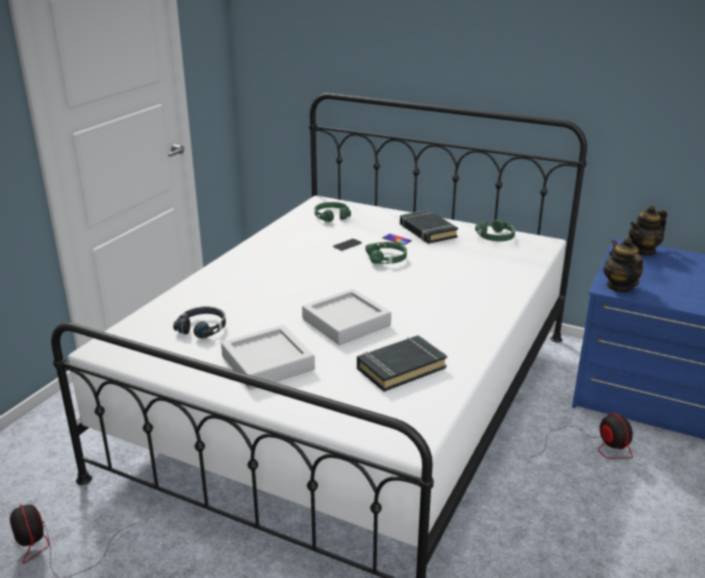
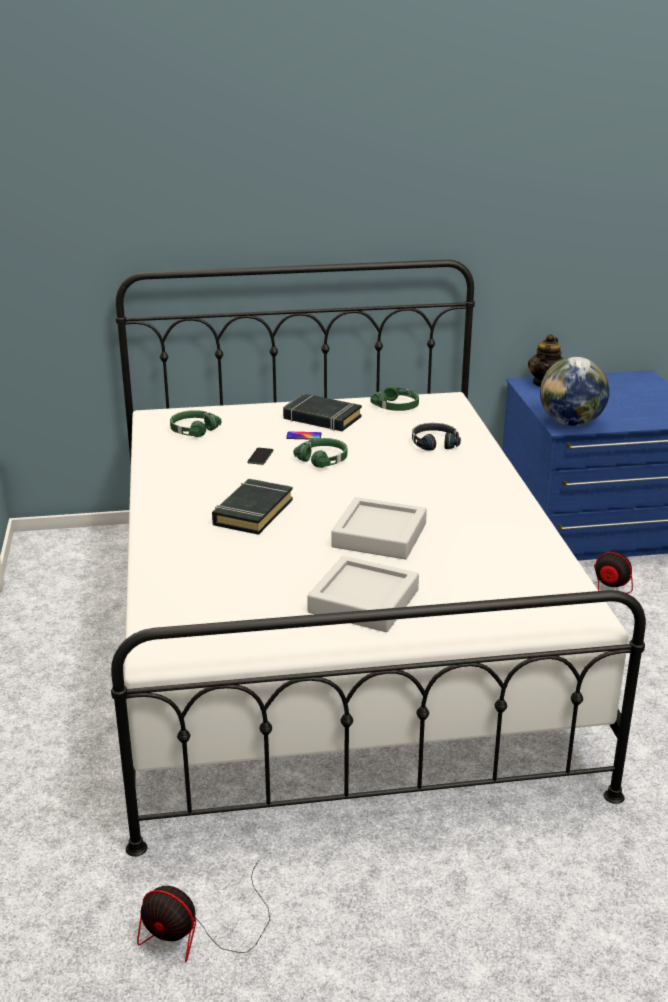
camera: 35 degrees left, 0 degrees up
black headphones [173,307,226,338] -> black headphones moved to [412,423,461,451]
black book [357,335,447,392] -> black book moved to [212,479,293,535]
teapot [603,238,643,292] -> globe [540,357,610,426]

